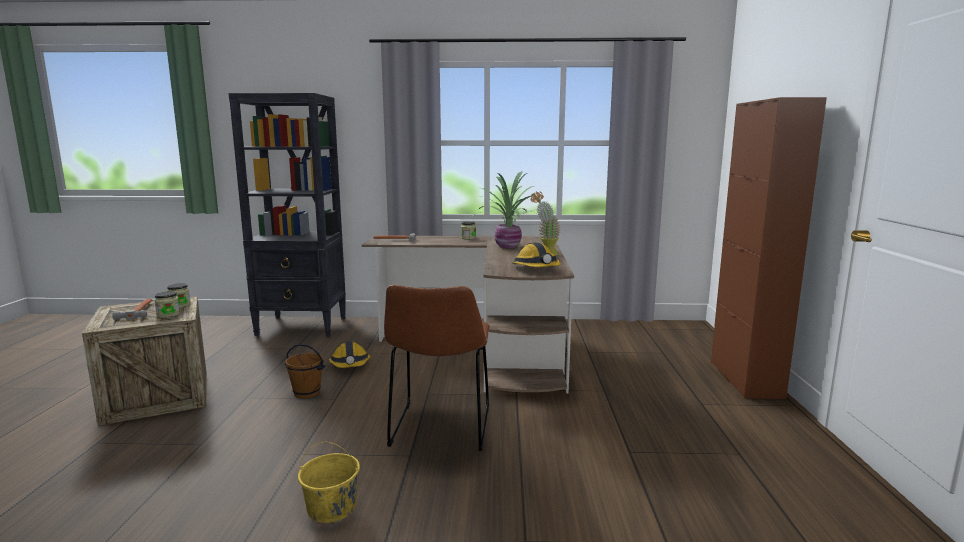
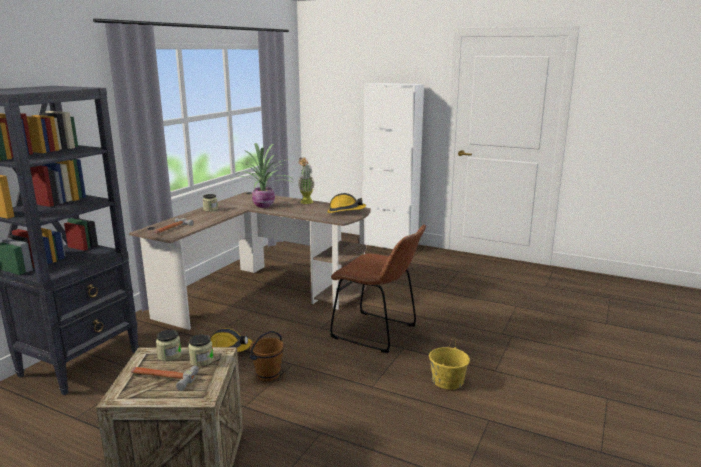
camera: 65 degrees left, 5 degrees up
brown cabinet [711,97,827,399] -> white cabinet [363,83,424,249]

